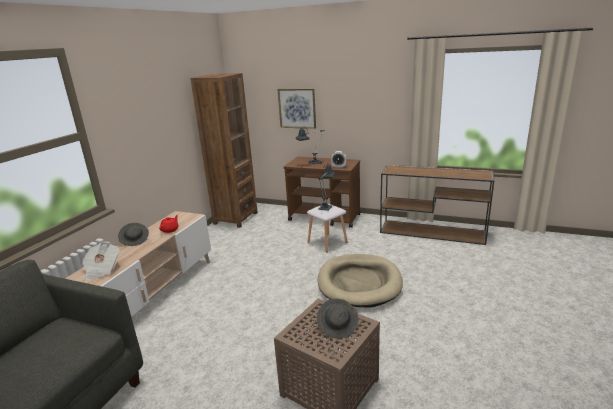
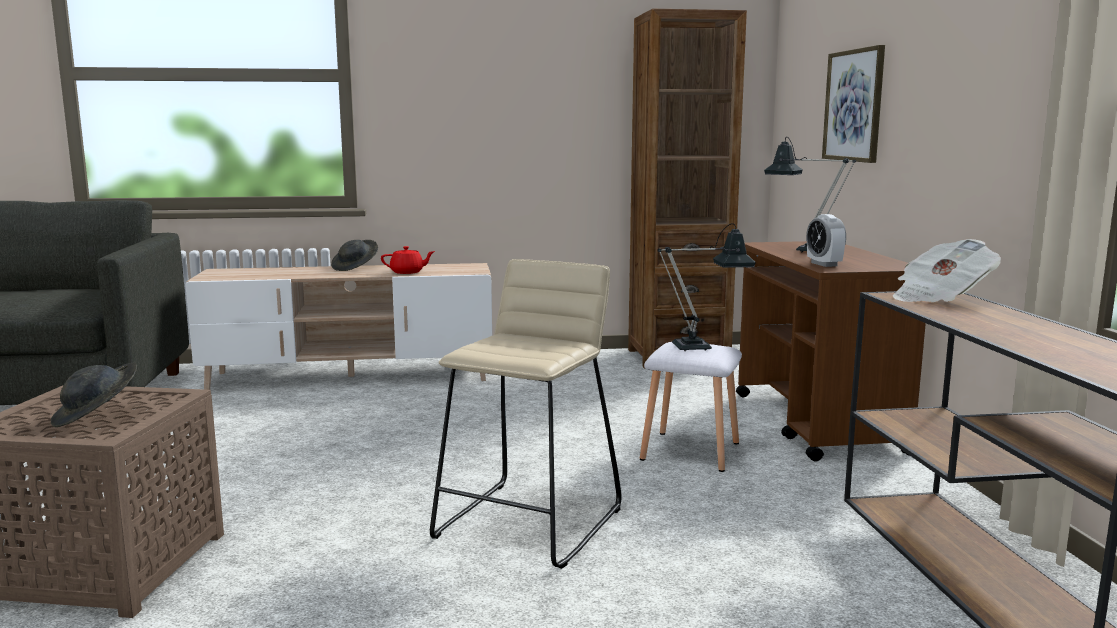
camera: 60 degrees right, 10 degrees down
newspaper [82,241,120,281] -> newspaper moved to [893,239,1001,302]
beige dog bed [318,254,403,307] -> beige stool [430,259,622,569]

